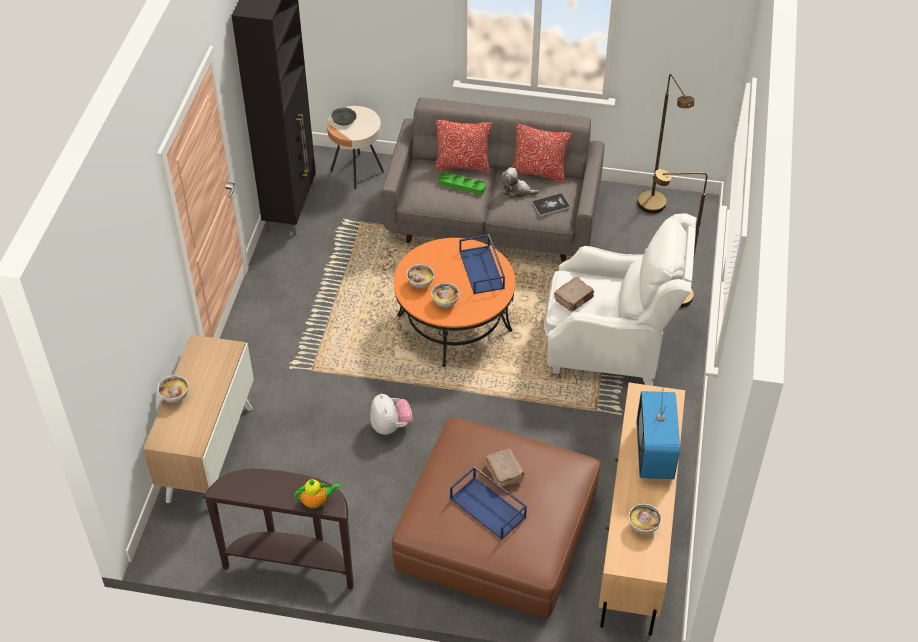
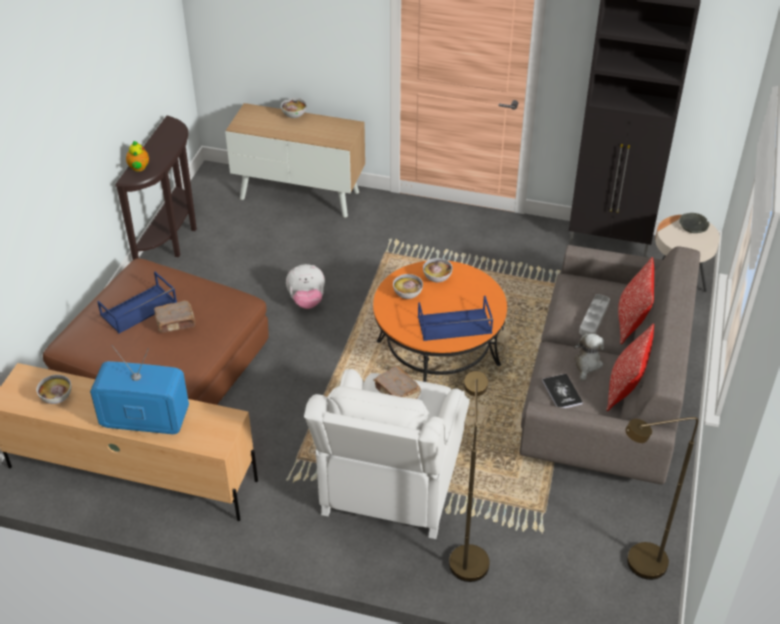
camera: 95 degrees right, 5 degrees down
green tray [438,172,486,195] -> grey tray [579,294,610,335]

